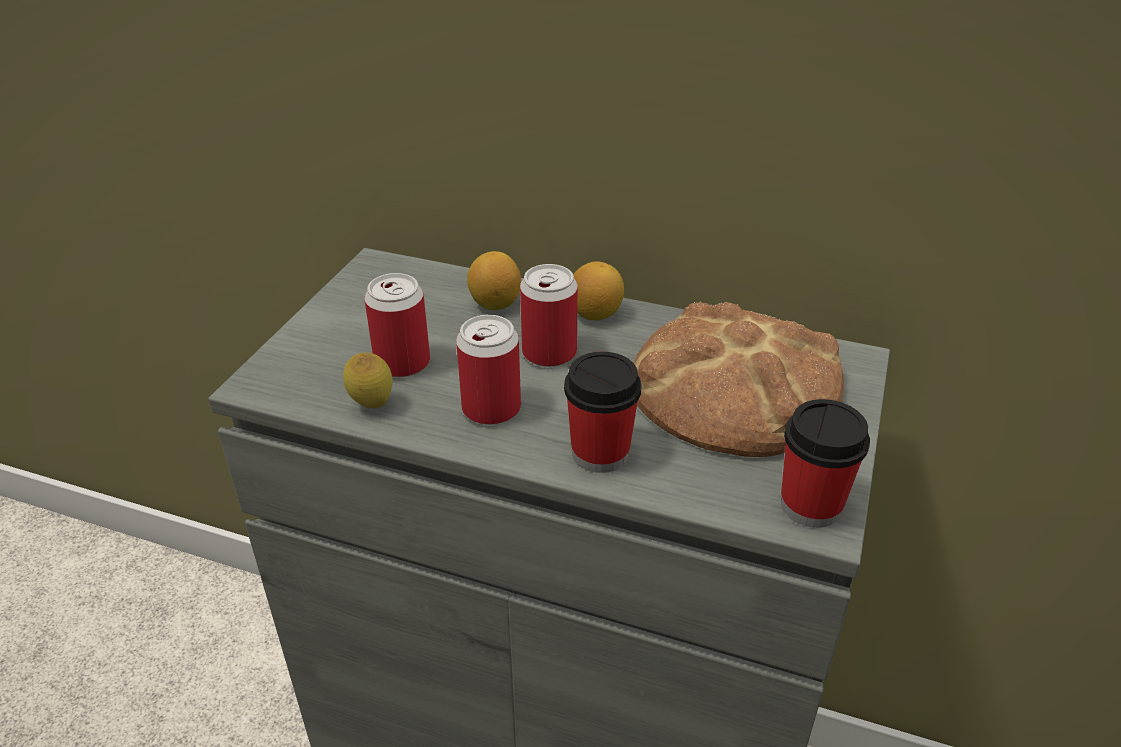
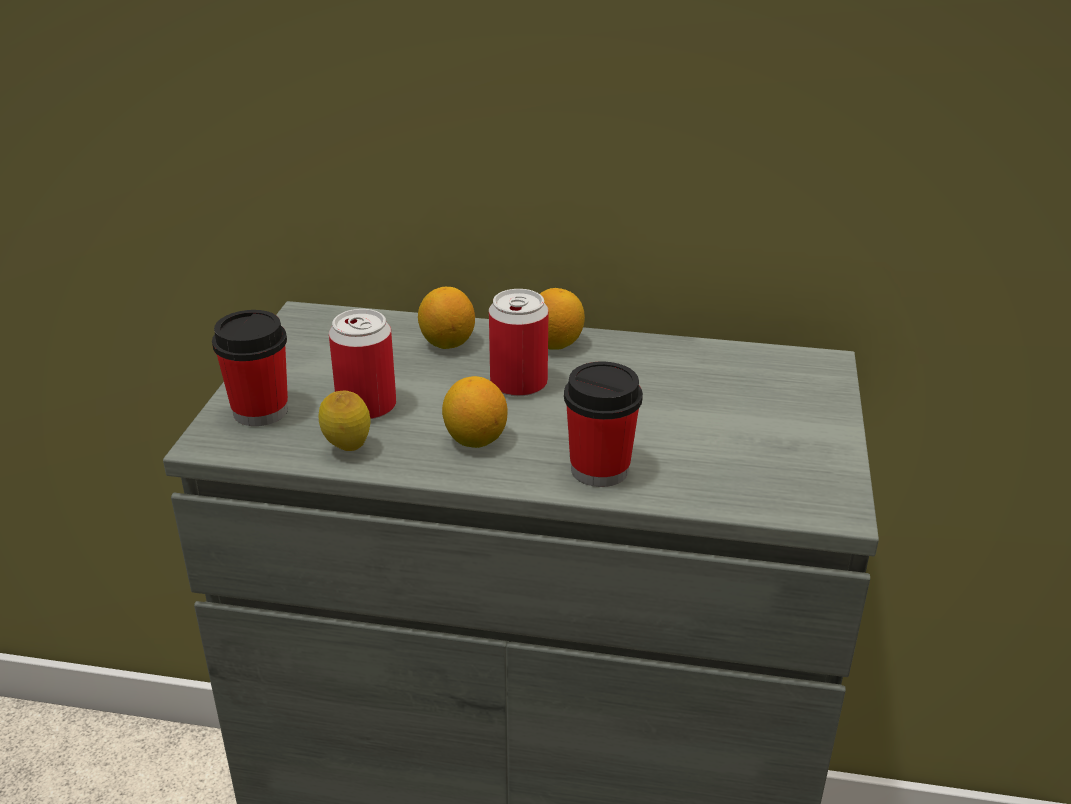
camera: 10 degrees left, 5 degrees down
can [456,315,521,425] -> lemon [442,376,508,448]
bread [634,302,844,457] -> none
cup [781,399,870,528] -> cup moved to [212,310,288,426]

